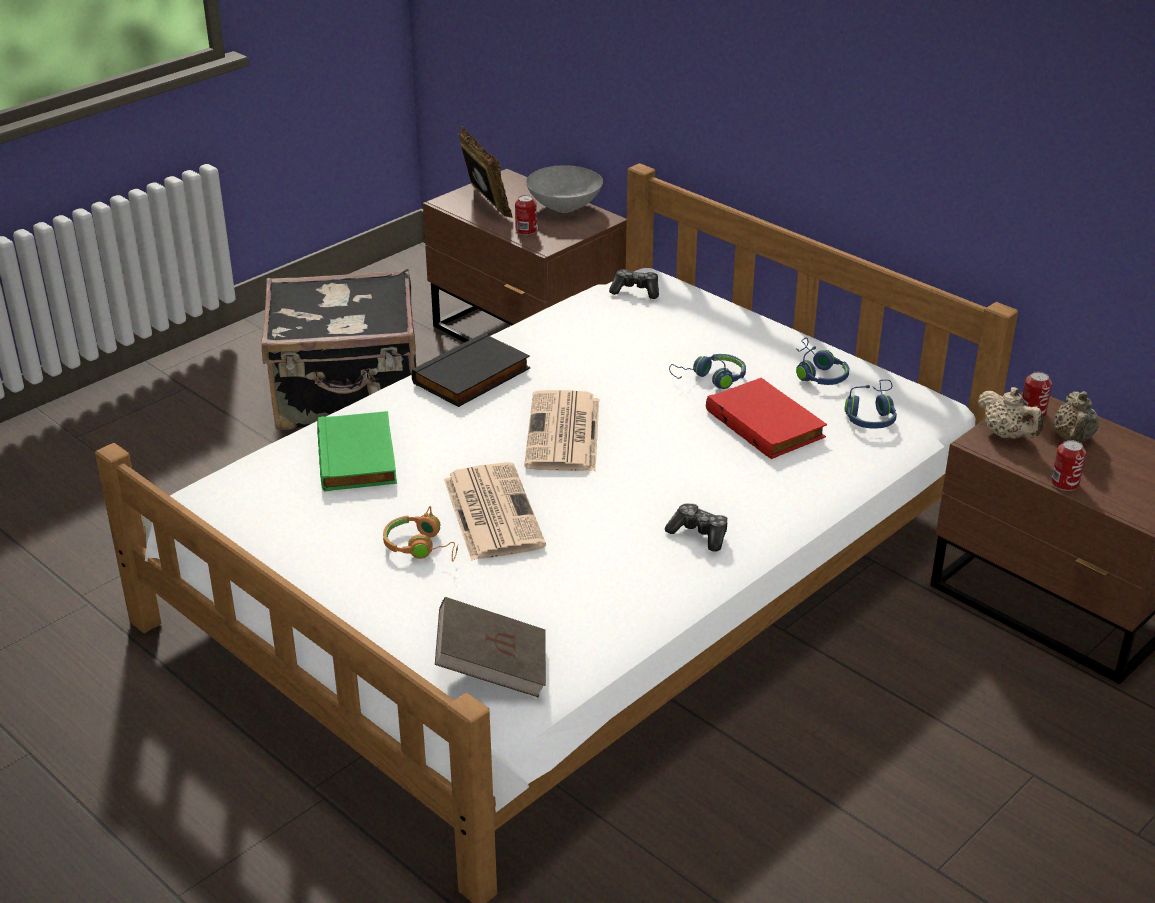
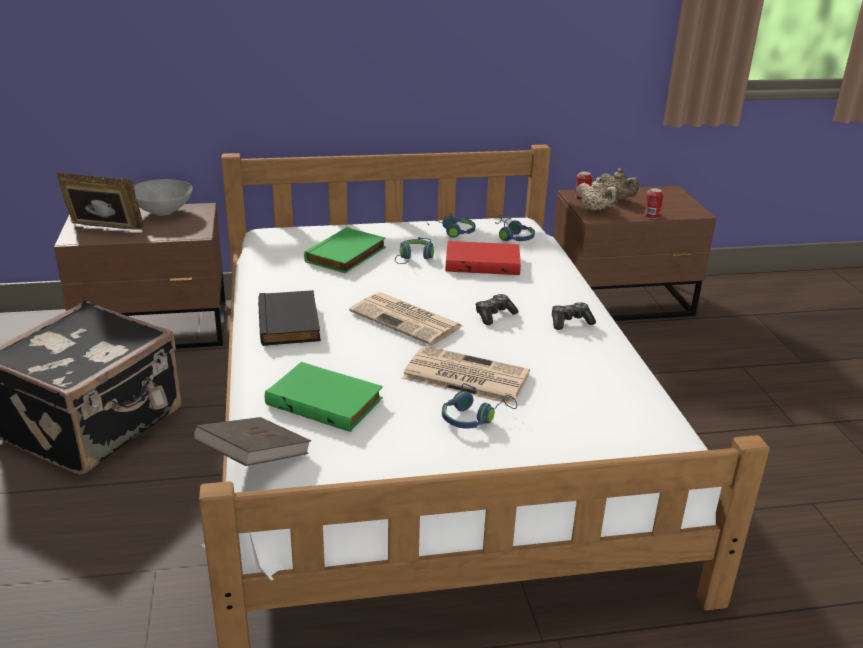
camera: 55 degrees left, 5 degrees down
orange headphones [383,506,458,562] -> blue headphones [442,383,517,429]
brown book [435,597,546,698] -> brown book moved to [193,417,311,466]
can [515,195,537,235] -> none
game controller [609,269,659,299] -> game controller moved to [476,294,519,325]
beige teapot [977,387,1043,439] -> beige teapot turned 45 degrees clockwise [576,177,618,211]
none -> green book [304,227,386,273]

